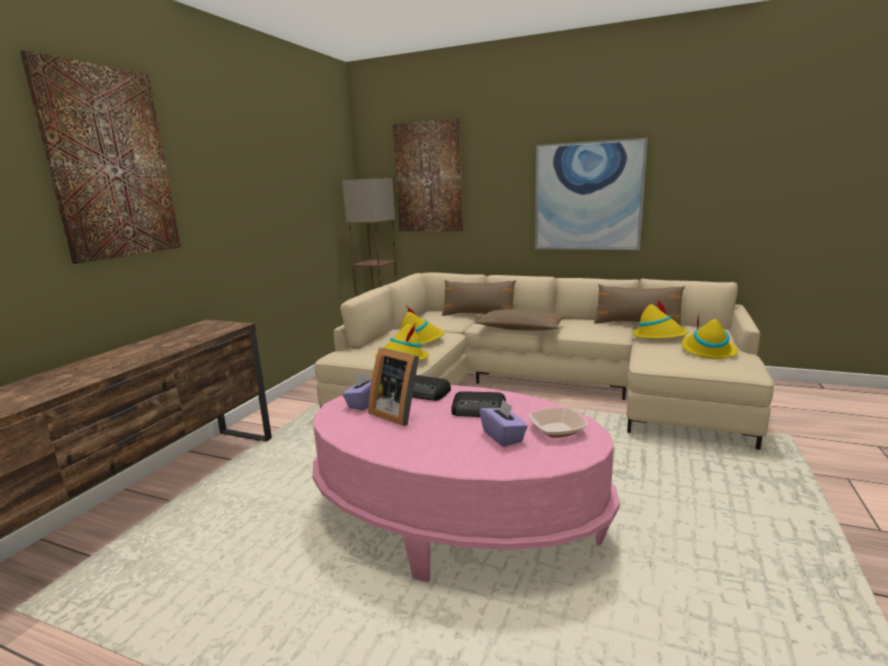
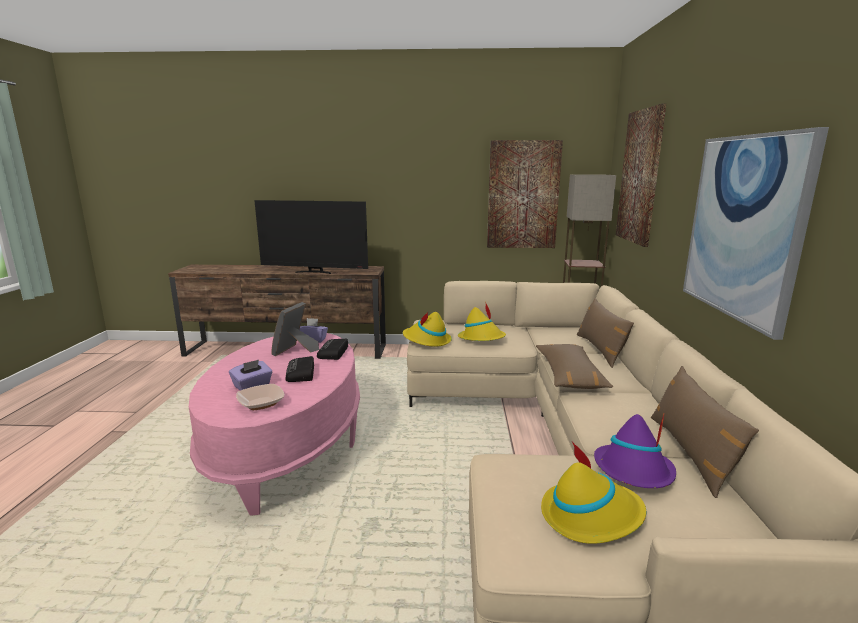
camera: 70 degrees right, 0 degrees up
picture [20,50,181,264] -> picture moved to [487,140,563,248]
yellow hat [632,298,689,339] -> purple hat [594,414,676,488]
none -> television [254,200,368,274]

